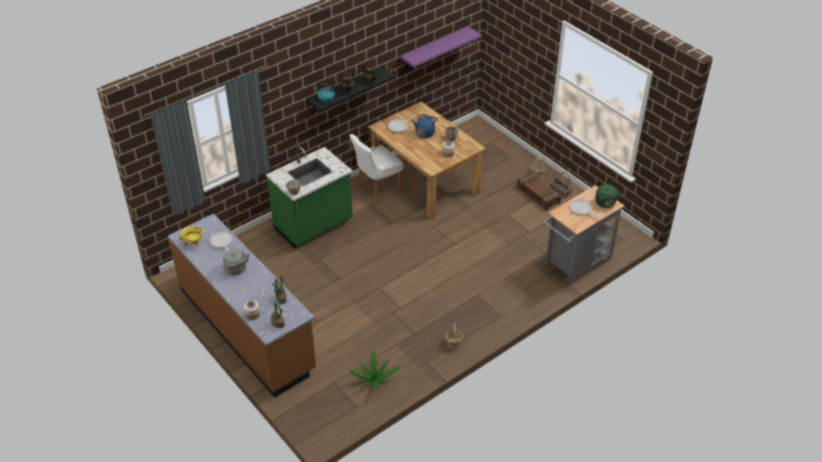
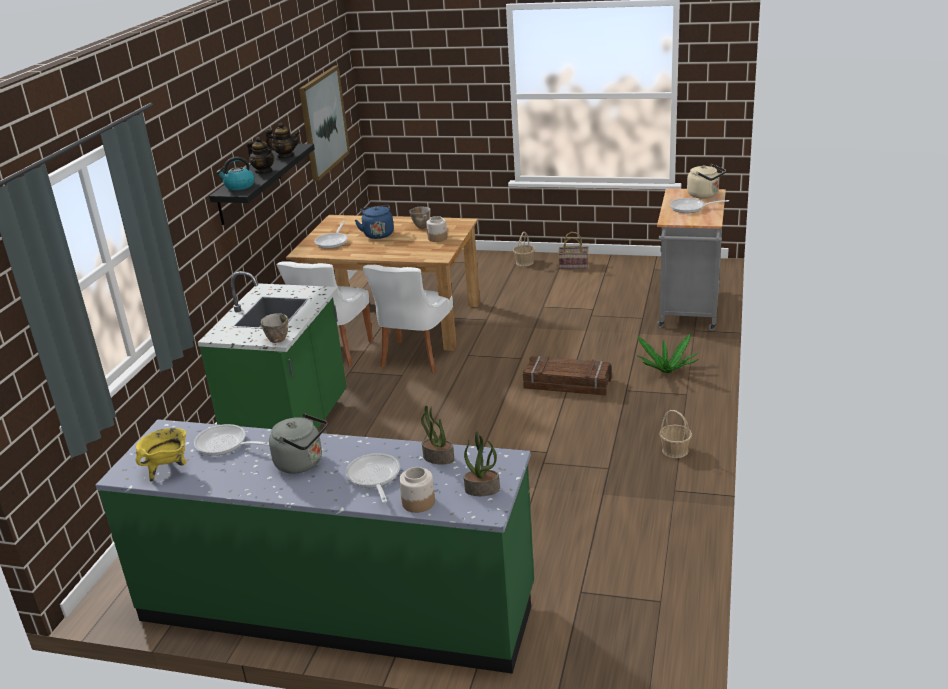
camera: 35 degrees left, 15 degrees down
brown counter [168,214,316,398] -> green counter [96,419,534,674]
potted plant [350,351,399,389] -> potted plant moved to [636,334,698,373]
purple shelf [400,26,482,69] -> picture [299,65,350,182]
crate [517,172,561,210] -> crate moved to [523,356,611,396]
green kettle [595,184,621,208] -> beige kettle [687,164,726,199]
none -> frying pan [346,453,400,503]
none -> white chair [363,265,453,373]

